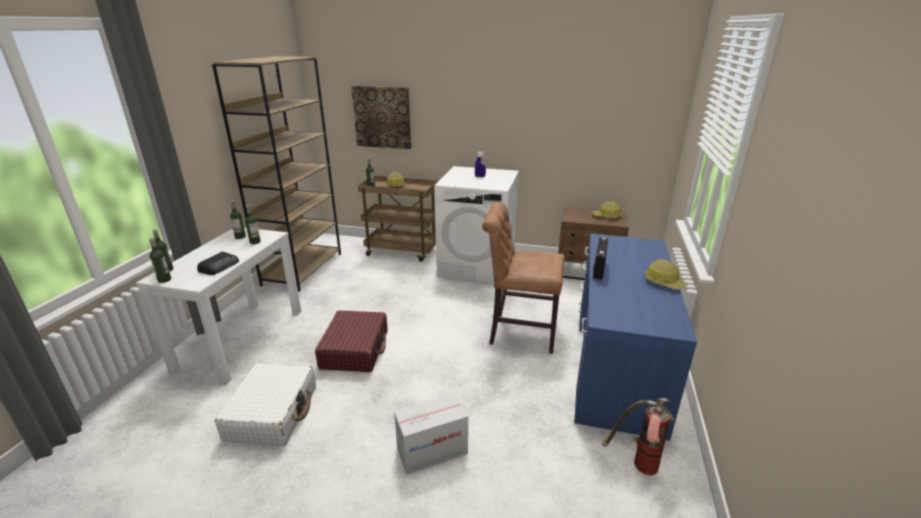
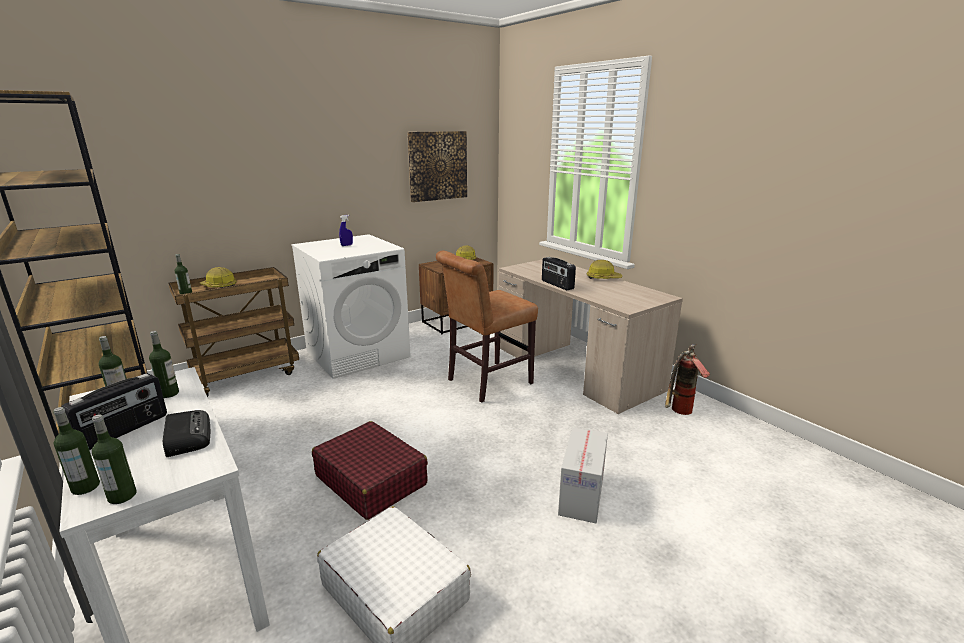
camera: 50 degrees left, 5 degrees down
picture [351,86,411,149] -> picture moved to [407,131,467,202]
blue desk [574,234,697,441] -> beige desk [499,259,683,414]
none -> radio [61,373,167,450]

